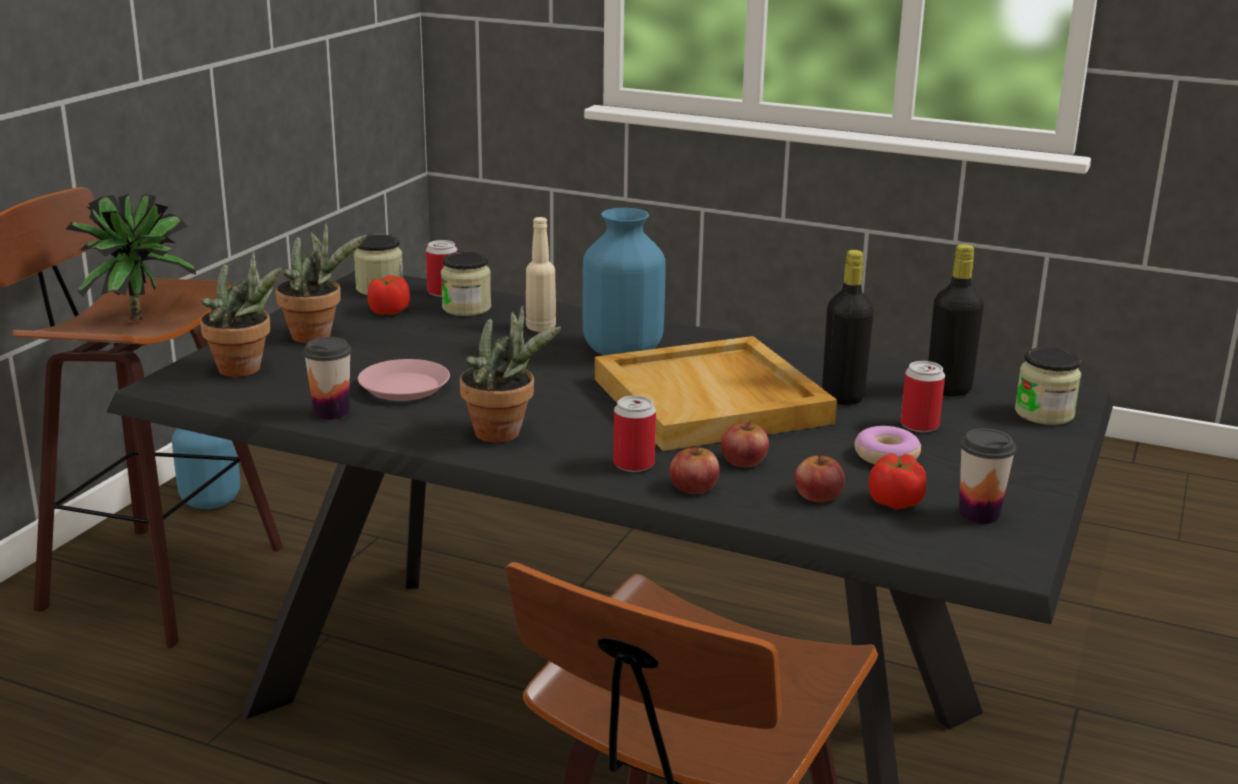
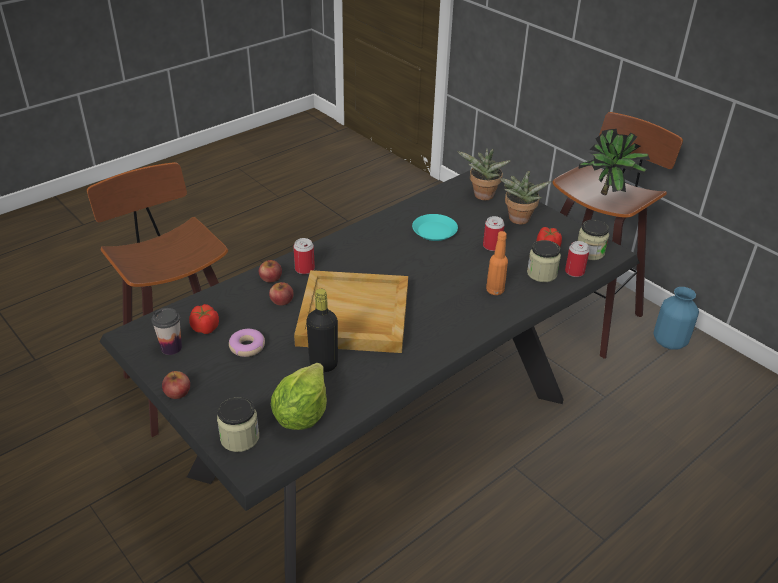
camera: 115 degrees right, 15 degrees up
cup [303,337,351,420] -> none
pink plate [358,359,450,401] -> turquoise plate [412,214,458,241]
potted plant [460,305,561,443] -> none
beige bottle [526,217,556,332] -> orange bottle [486,231,508,295]
blue vase [583,208,666,355] -> none
apple [794,454,845,502] -> apple moved to [162,371,190,399]
can [900,361,945,432] -> can moved to [483,216,505,251]
black bottle [928,244,984,396] -> lettuce [271,363,327,430]

